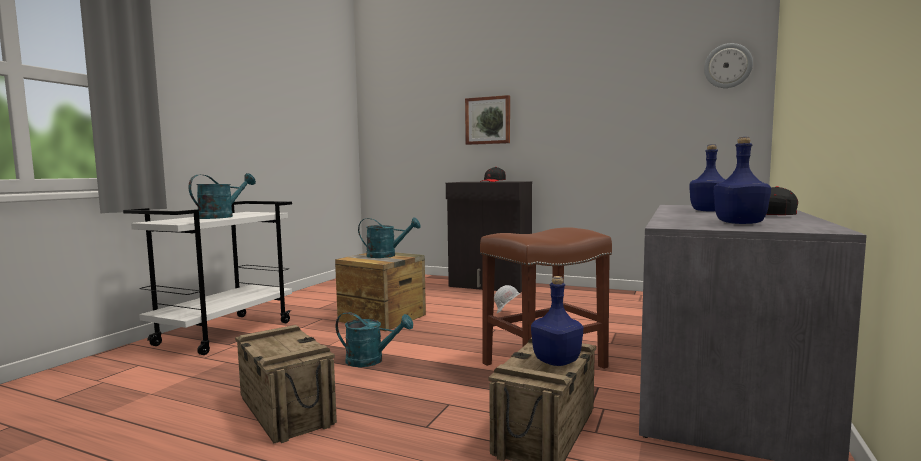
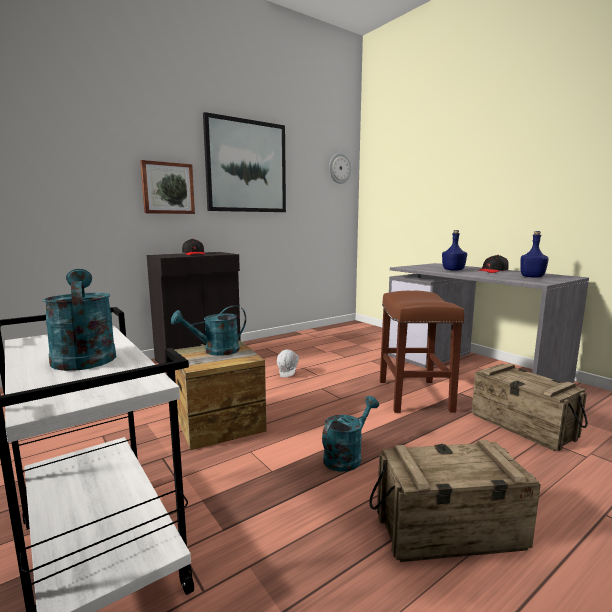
camera: 60 degrees left, 5 degrees up
turquoise watering can [358,217,420,258] -> turquoise watering can turned 150 degrees counterclockwise [171,305,246,356]
blue bottle [531,276,583,366] -> none
none -> picture [203,112,286,212]

